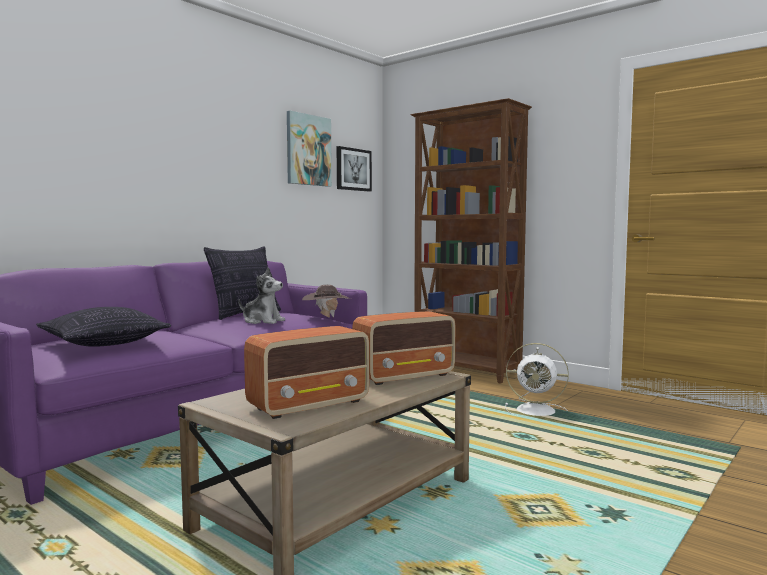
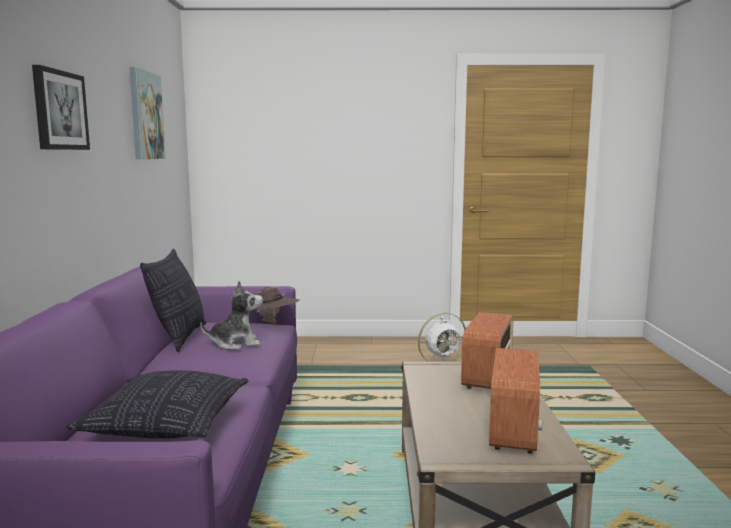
camera: 40 degrees left, 5 degrees up
picture [337,146,372,192] -> picture moved to [32,65,90,150]
brown bookcase [411,98,532,384] -> none

